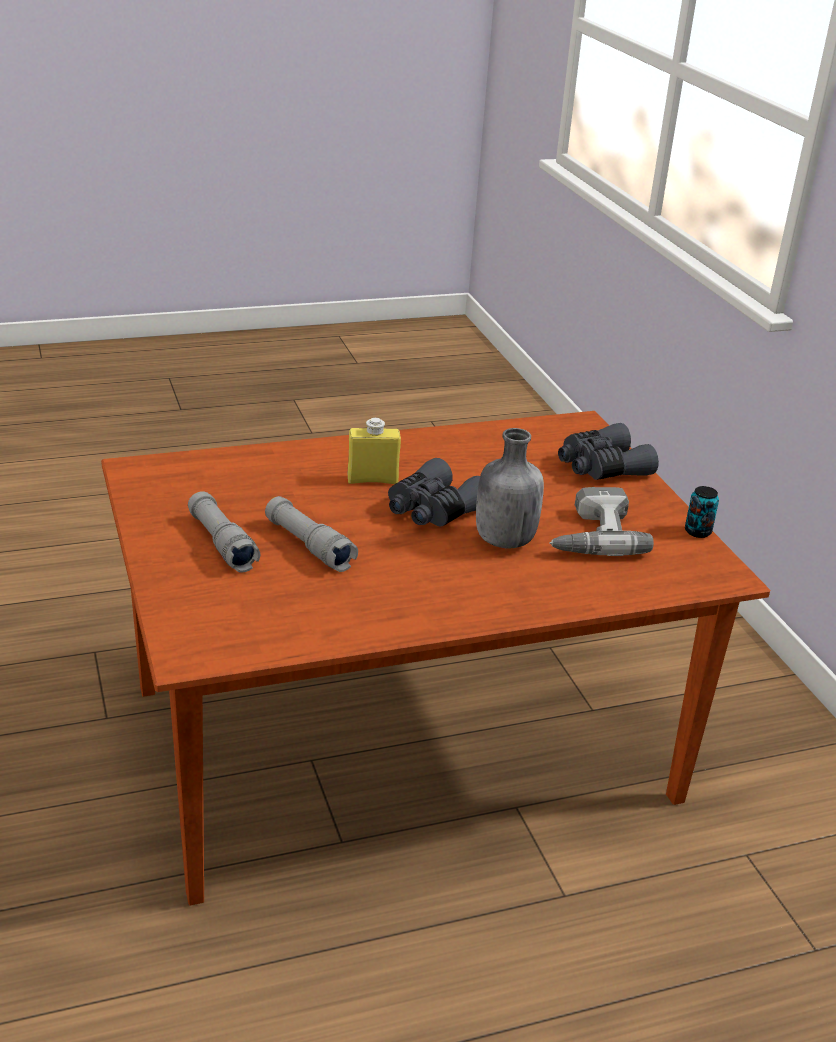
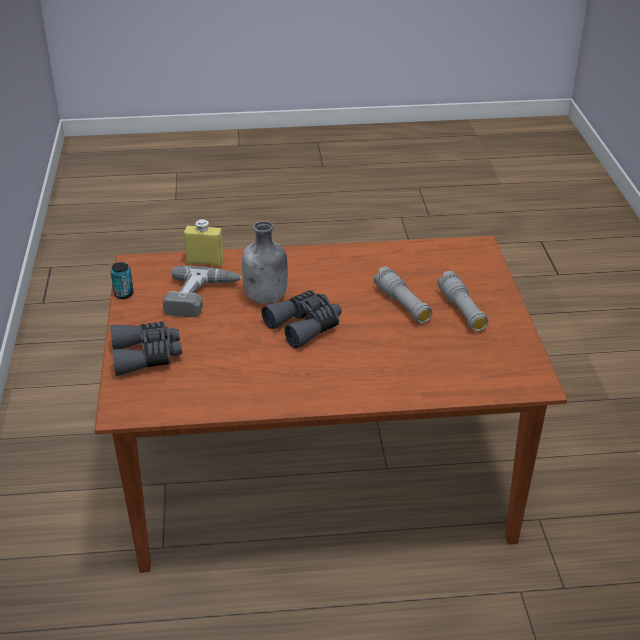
camera: 165 degrees left, 5 degrees up
yellow bottle [348,418,401,484] -> yellow bottle moved to [184,219,224,267]

